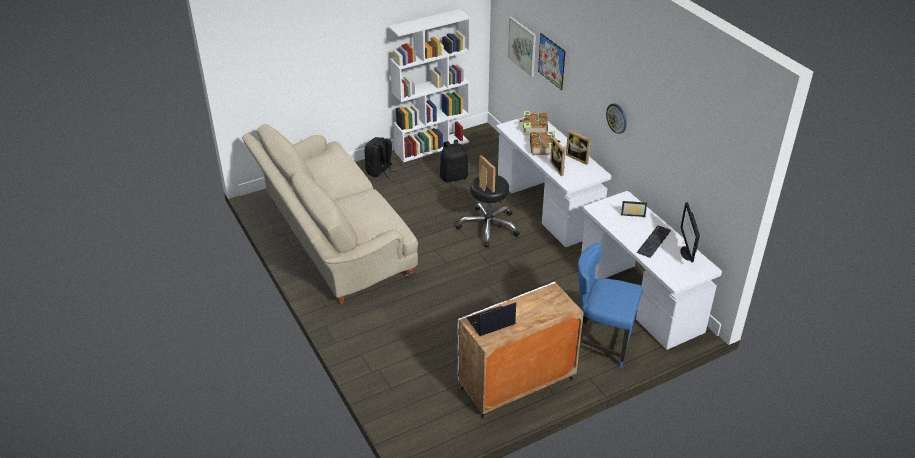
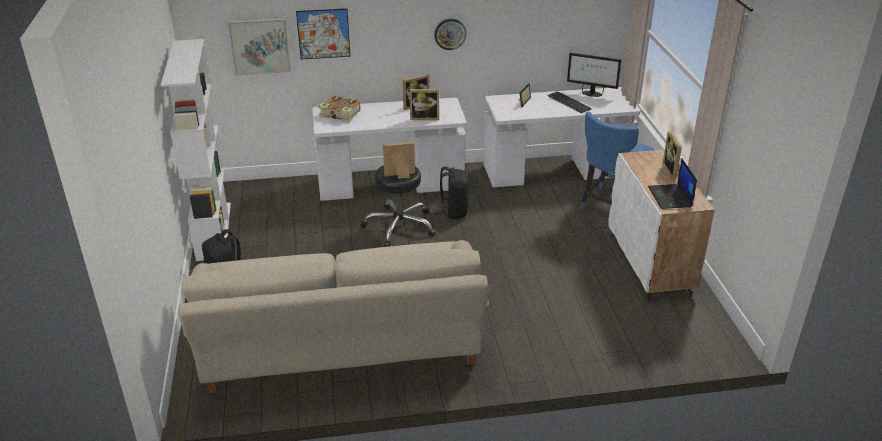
camera: 70 degrees left, 5 degrees down
black backpack [440,140,468,182] -> black backpack moved to [435,167,469,219]
book [530,131,561,156] -> none
none -> picture frame [662,131,682,180]

